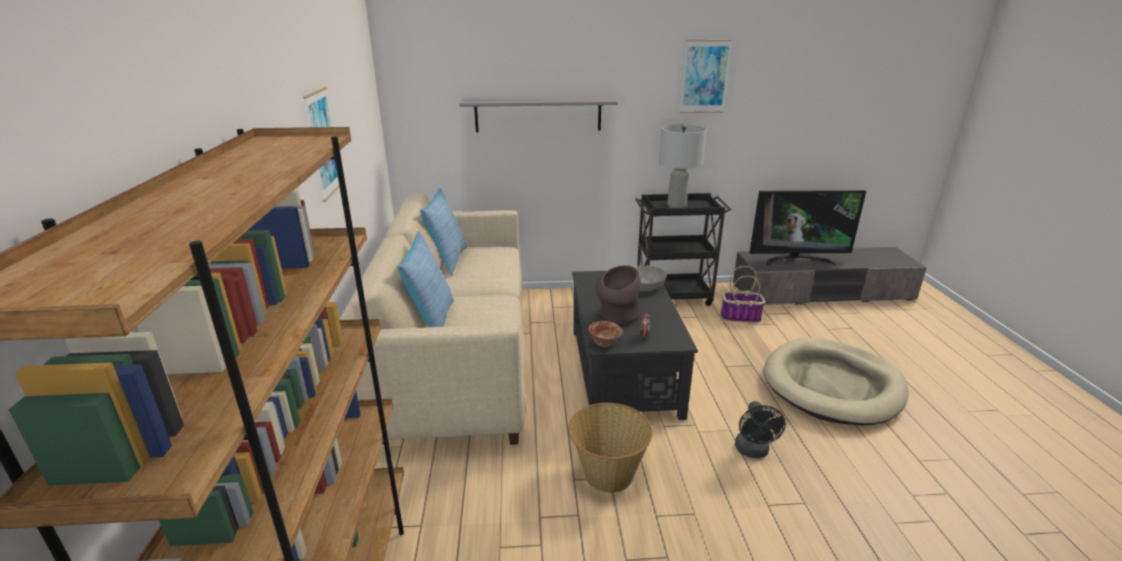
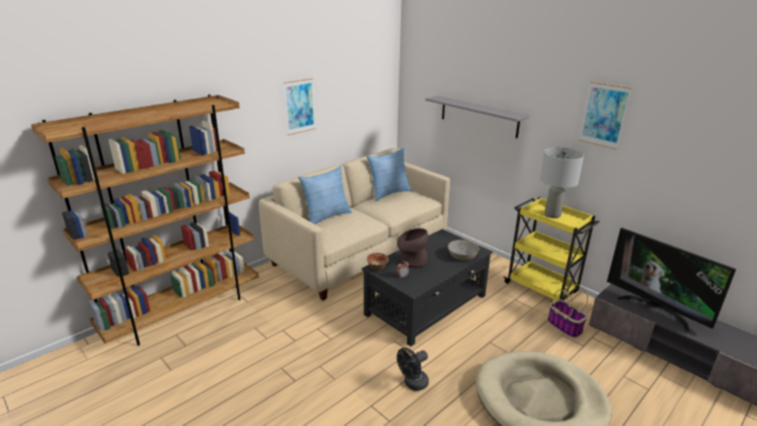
camera: 50 degrees right, 0 degrees up
basket [568,403,653,493] -> none
black cart [635,193,731,306] -> yellow cart [503,197,600,300]

